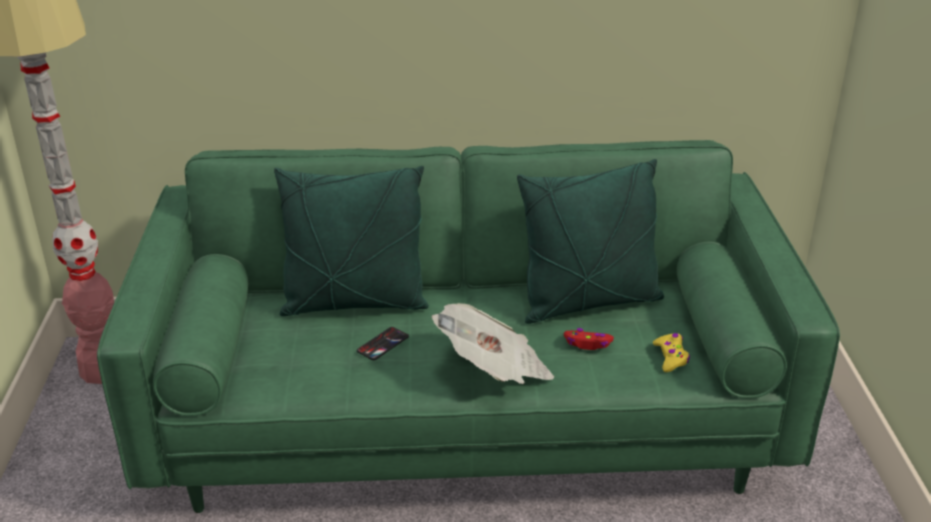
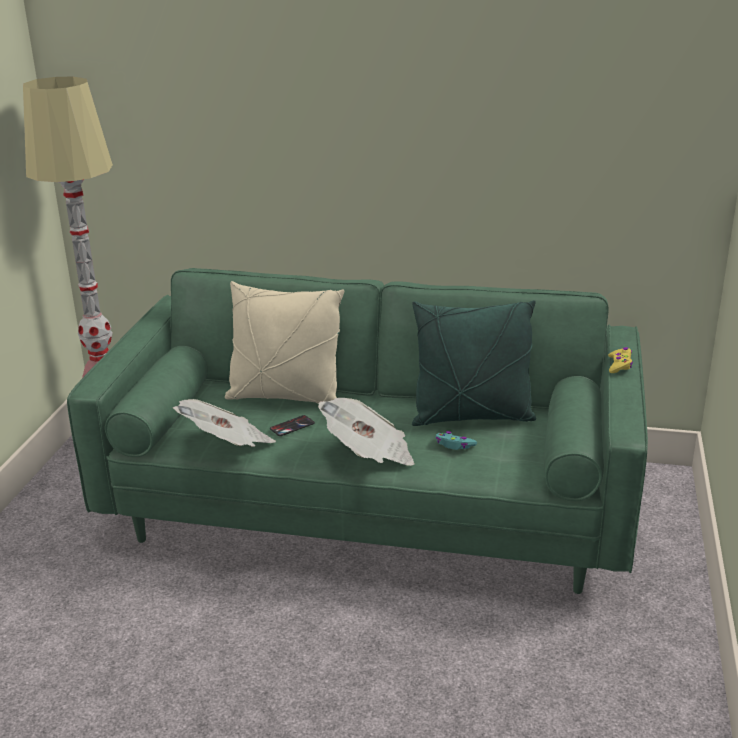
camera: 15 degrees right, 5 degrees down
green pillow [274,166,429,316] -> beige pillow [225,281,344,404]
red game controller [564,328,614,350] -> turquoise game controller [436,431,477,450]
yellow game controller [653,333,690,372] -> yellow game controller moved to [608,347,633,373]
none -> newspaper [173,399,276,447]

